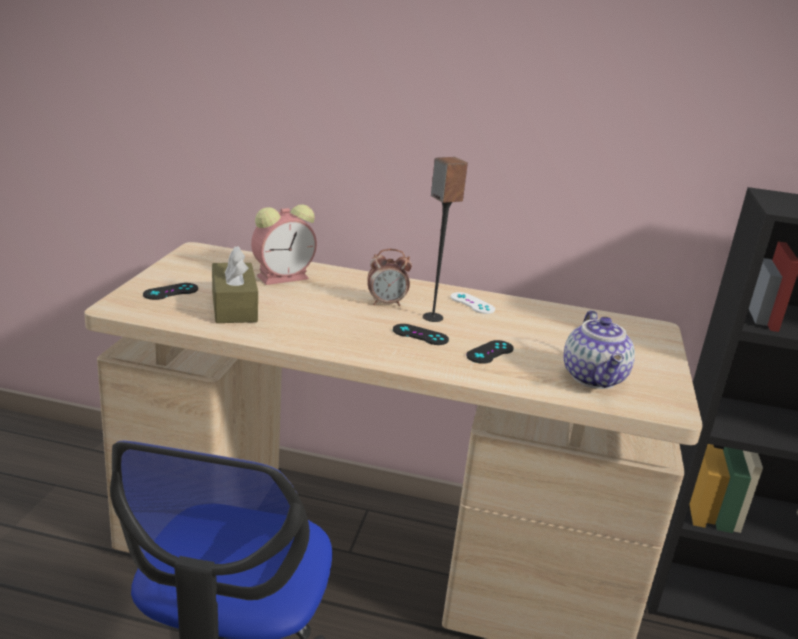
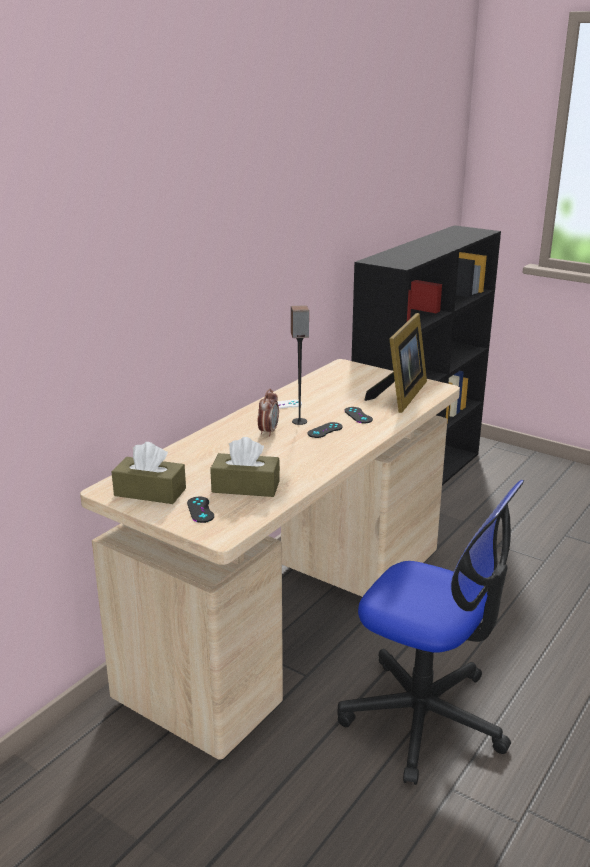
camera: 65 degrees left, 0 degrees up
alarm clock [251,204,317,285] -> none
teapot [563,310,635,389] -> picture frame [364,313,427,413]
none -> brown tissue box [111,442,186,504]

